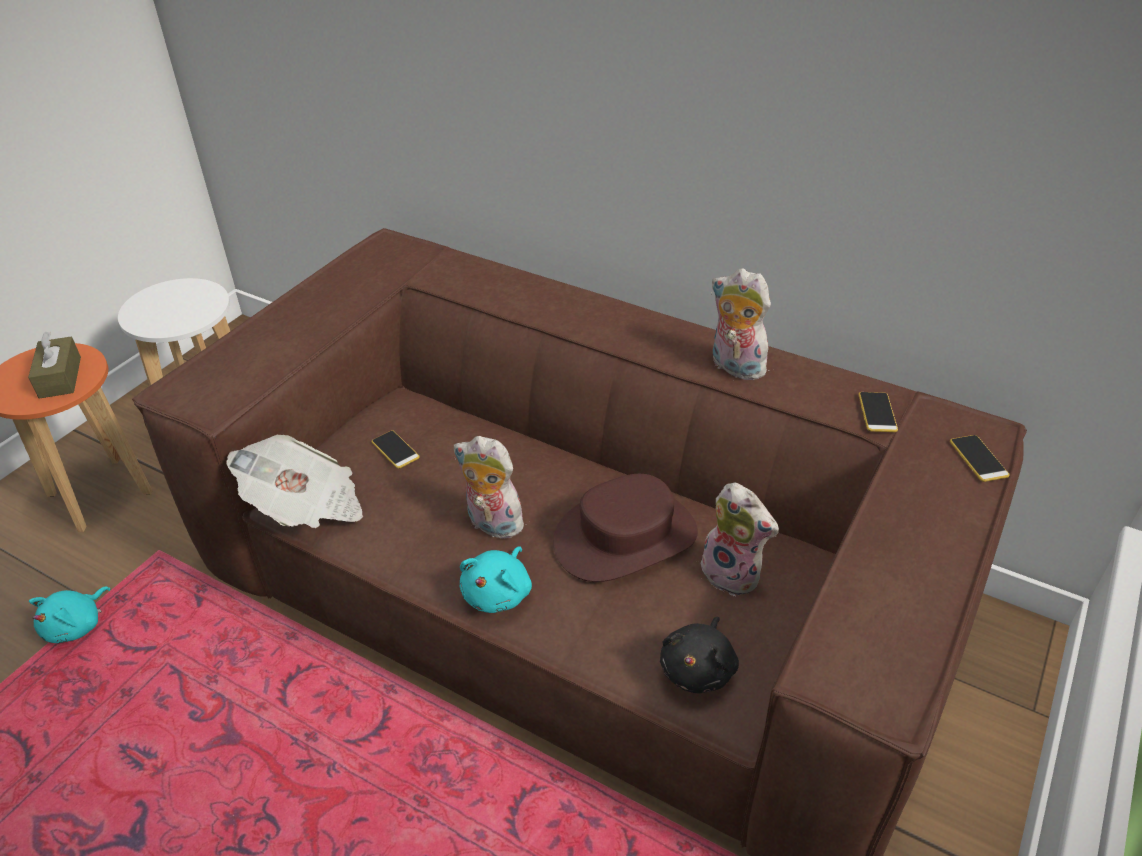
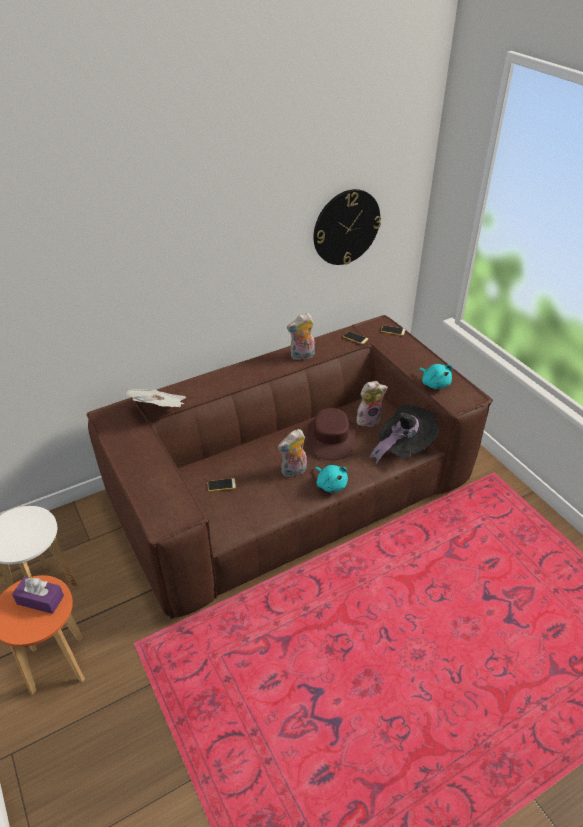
camera: 60 degrees left, 0 degrees up
brown tissue box [28,332,81,399] -> purple tissue box [12,577,64,614]
turquoise plush toy [29,586,110,643] -> turquoise plush toy moved to [419,364,452,389]
newspaper [226,435,363,528] -> newspaper moved to [126,389,186,407]
black plush toy [660,617,739,693] -> black hat [370,405,439,464]
none -> wall clock [314,189,381,265]

